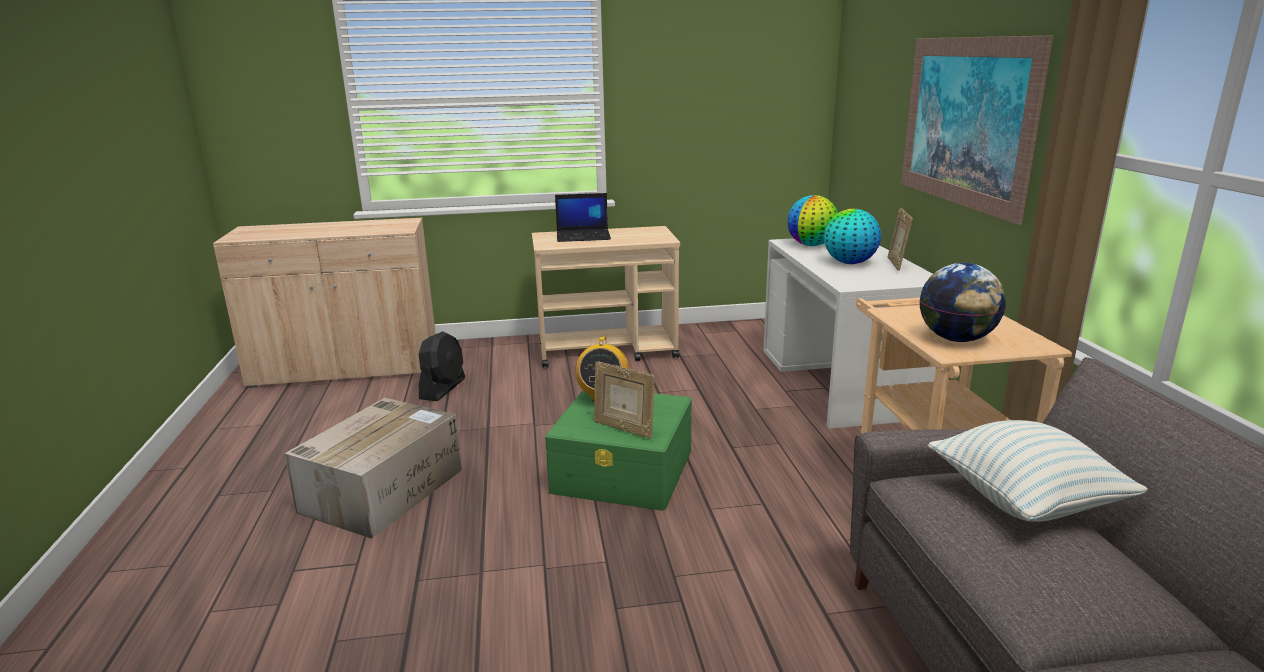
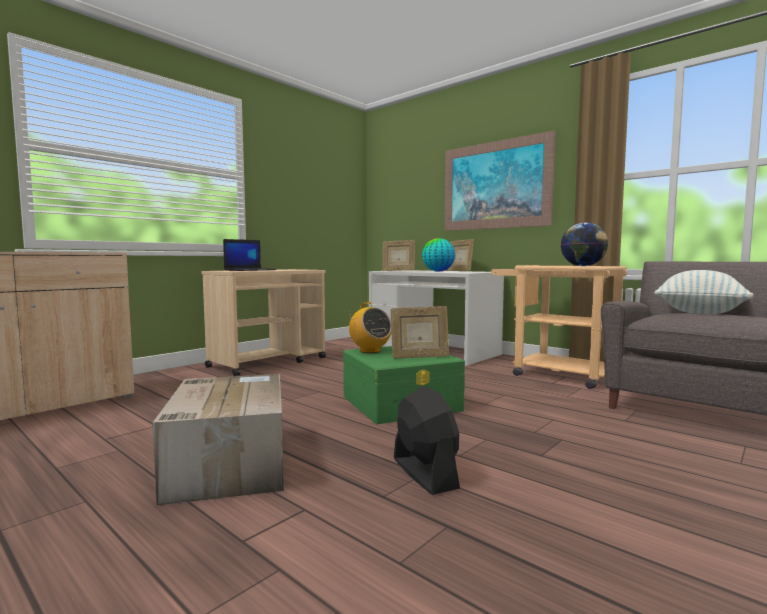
camera: 40 degrees left, 15 degrees down
black fan [419,331,465,401] -> black fan moved to [394,386,460,495]
globe [787,195,838,246] -> picture frame [382,240,415,271]

